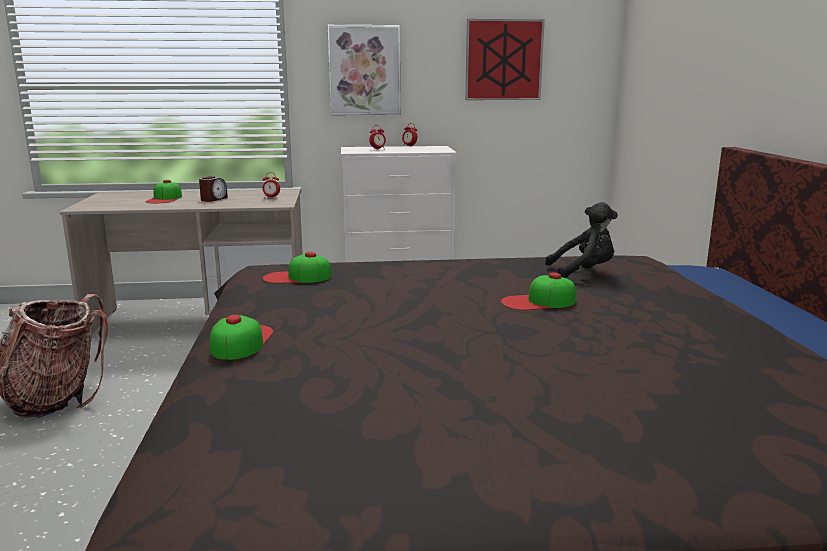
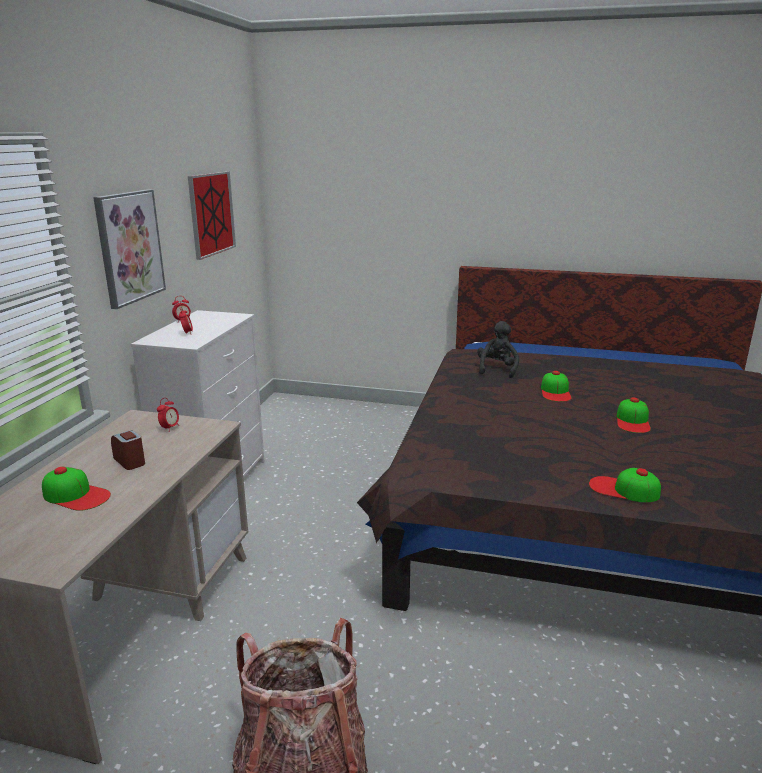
camera: 70 degrees left, 5 degrees up
cap [263,252,332,283] -> cap moved to [616,398,651,433]

